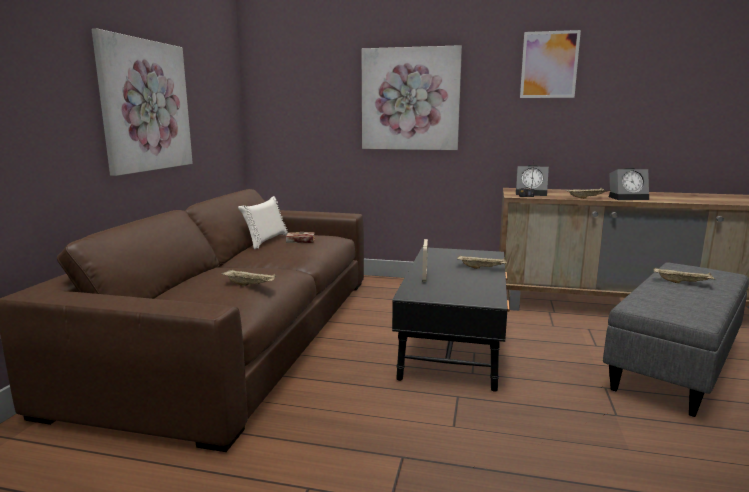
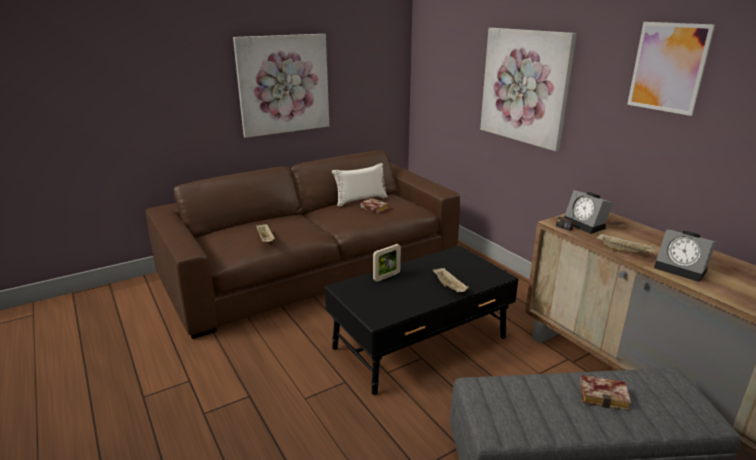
camera: 45 degrees right, 10 degrees up
beige tray [654,268,714,284] -> book [580,375,631,410]

